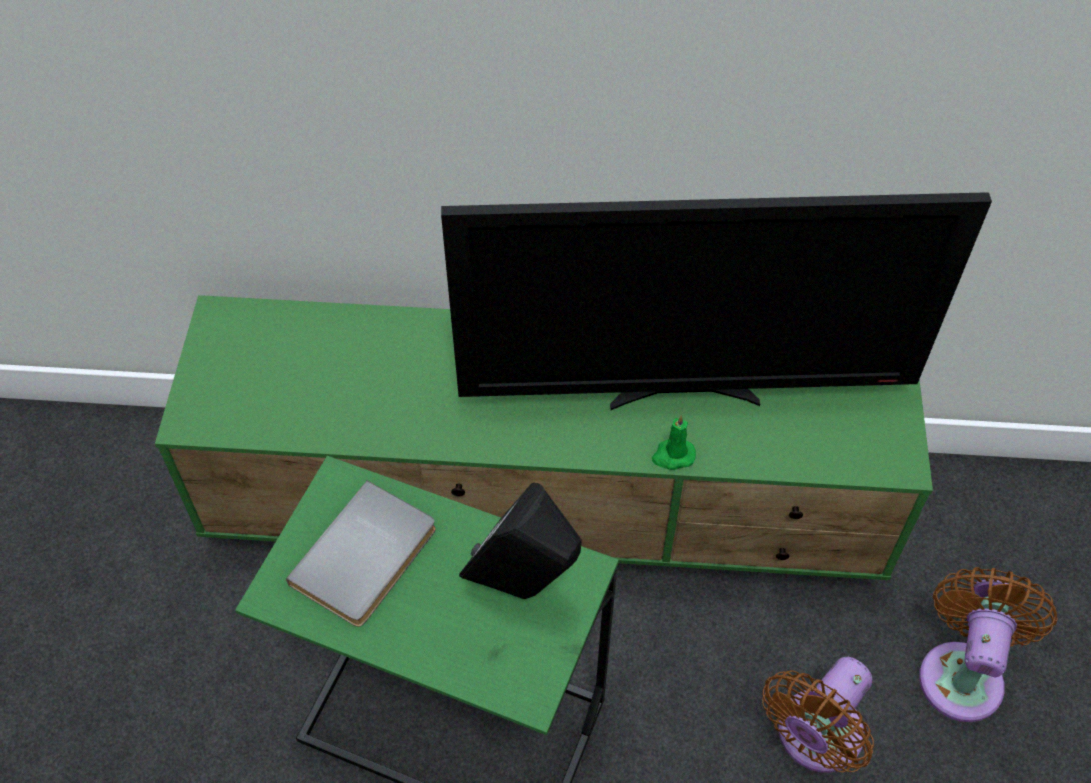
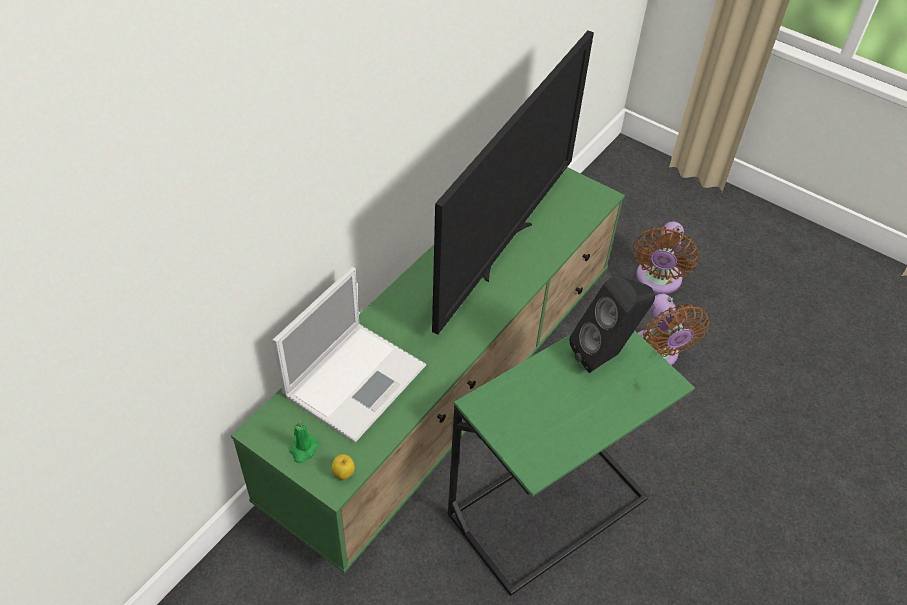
camera: 60 degrees left, 5 degrees down
grey book [286,481,436,627] -> none
green candle [652,415,696,470] -> green candle moved to [290,420,319,463]
brown fan [919,567,1057,722] -> brown fan turned 120 degrees counterclockwise [634,222,699,294]
none -> laptop [272,267,426,443]
none -> apple [332,454,355,480]

